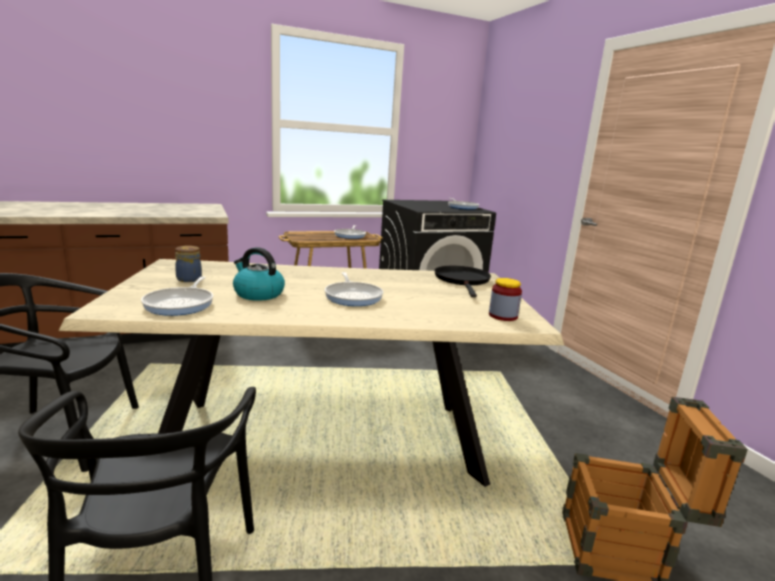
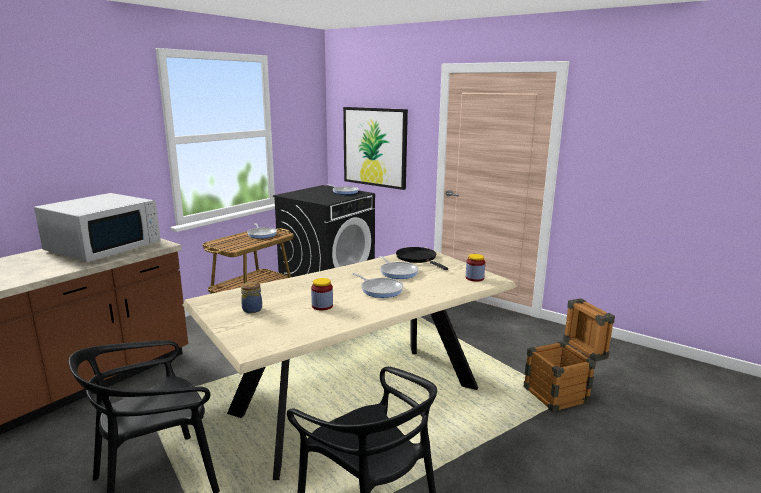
camera: 30 degrees left, 0 degrees up
frying pan [141,276,213,316] -> frying pan moved to [379,256,419,279]
kettle [233,247,285,301] -> jar [311,278,333,311]
none -> white microwave [34,193,161,262]
none -> picture [343,107,408,190]

